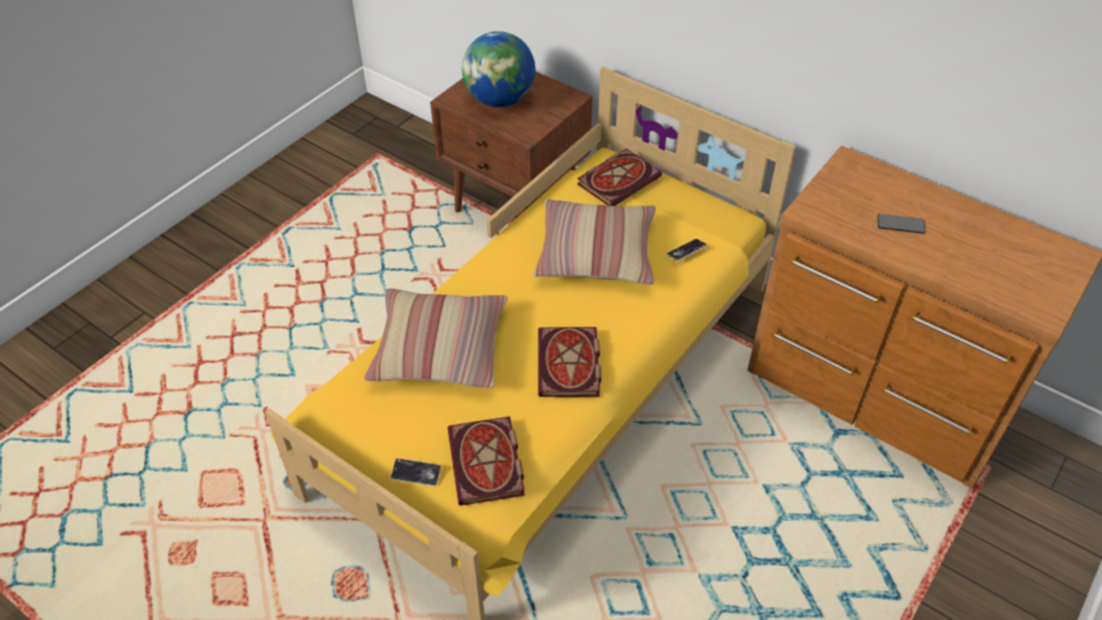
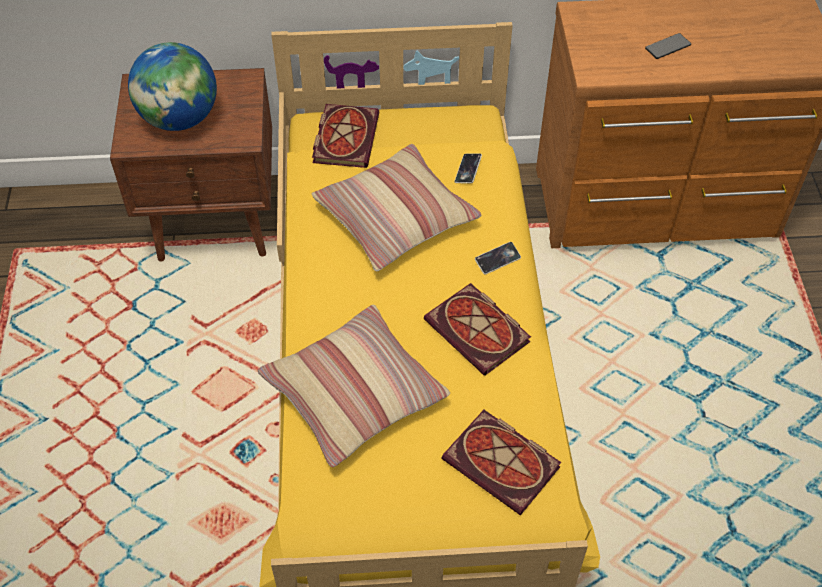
camera: 40 degrees left, 5 degrees up
phone [391,458,441,486] -> phone moved to [475,242,521,275]

